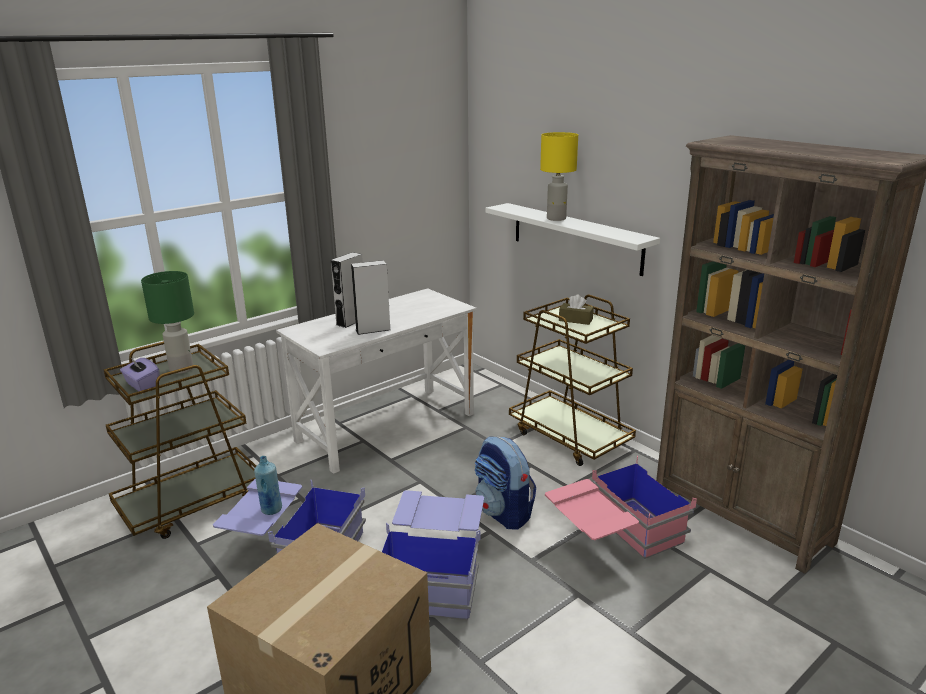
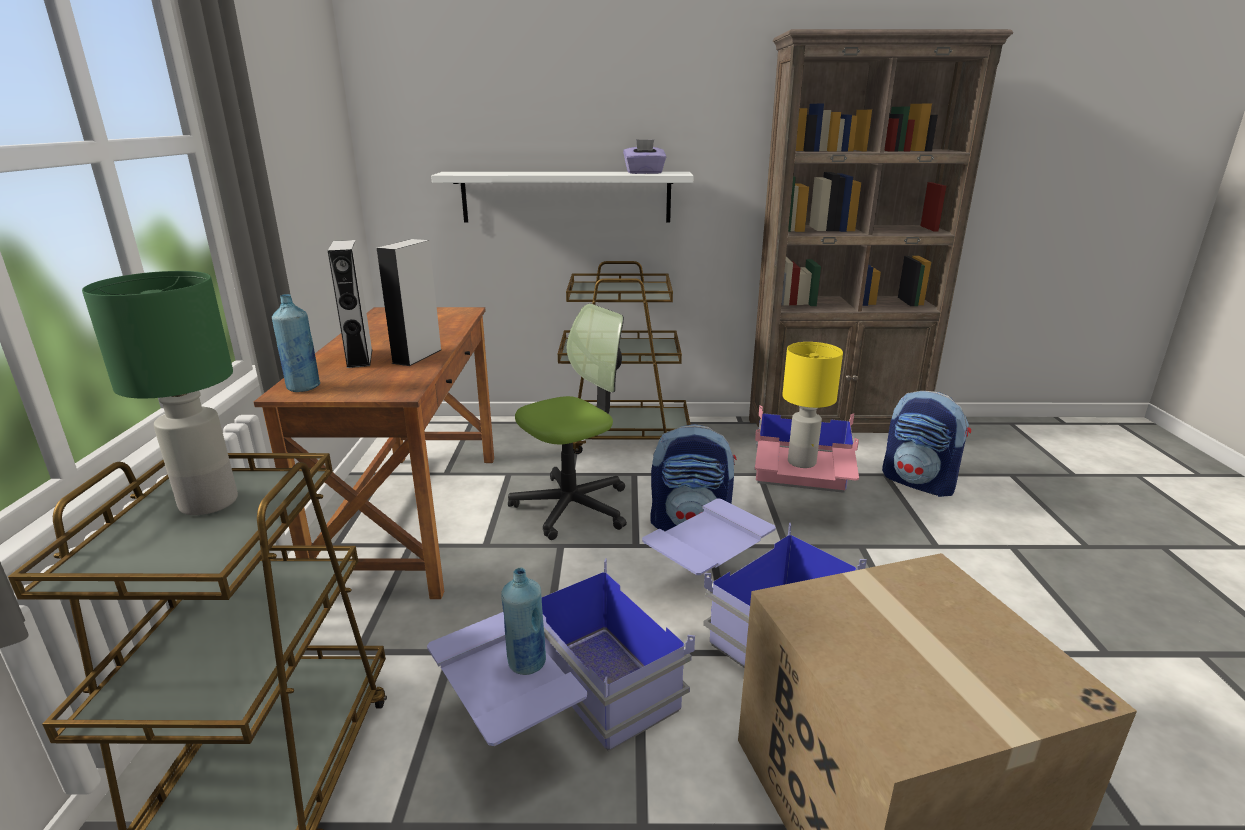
camera: 50 degrees left, 0 degrees up
purple tissue box [120,357,160,391] -> purple tissue box moved to [623,139,666,174]
white desk [276,288,476,474] -> brown desk [254,307,494,599]
yellow table lamp [540,132,578,221] -> yellow table lamp moved to [782,342,843,468]
brown tissue box [559,294,594,325] -> none
none -> blue bottle [272,294,320,392]
none -> office chair [508,304,627,540]
none -> backpack [882,391,971,497]

